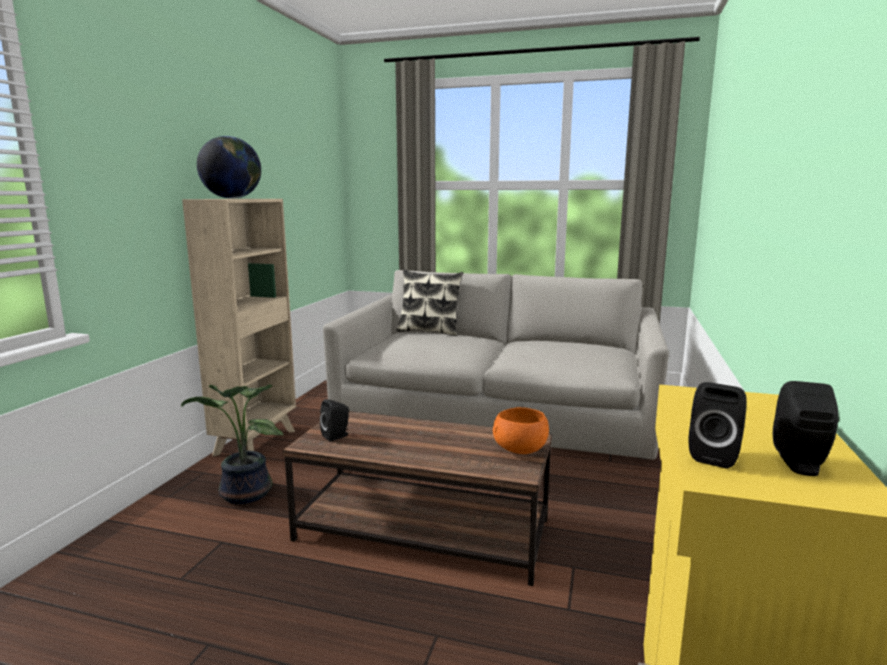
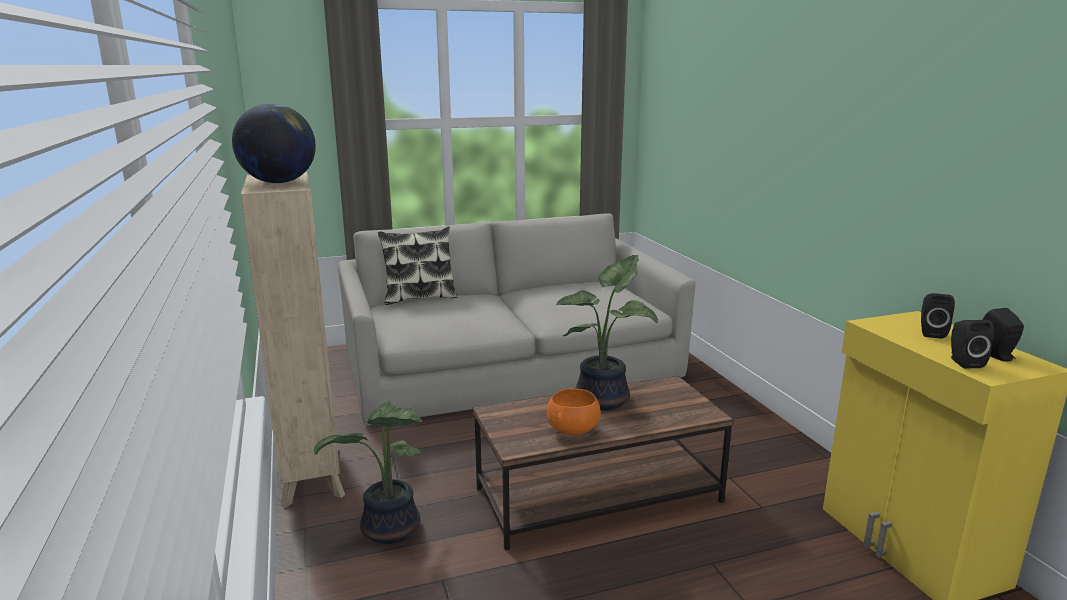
camera: 35 degrees left, 5 degrees up
black speaker [320,399,349,441] -> black speaker moved to [921,293,955,339]
orange bowl [493,407,549,454] -> orange bowl moved to [547,389,601,435]
none -> potted plant [556,255,658,411]

